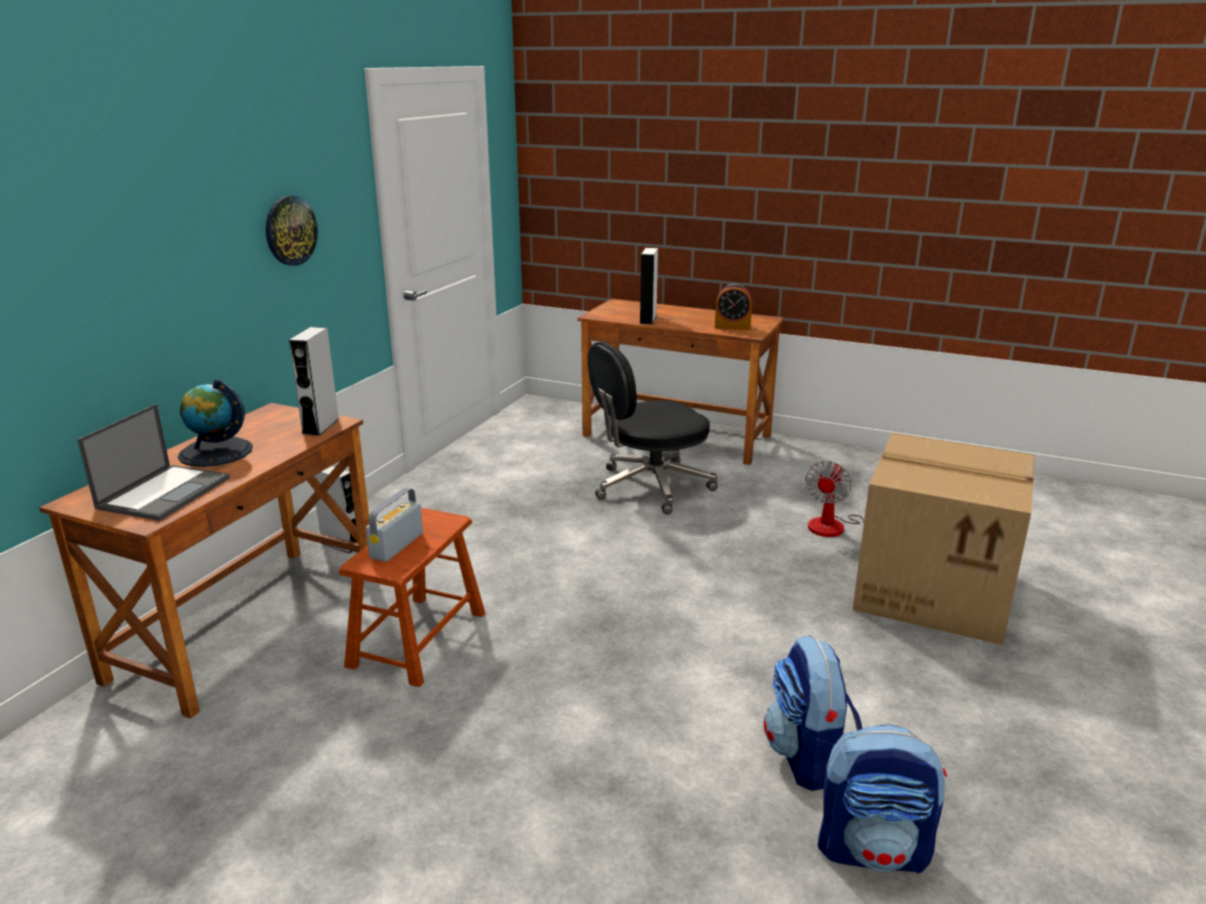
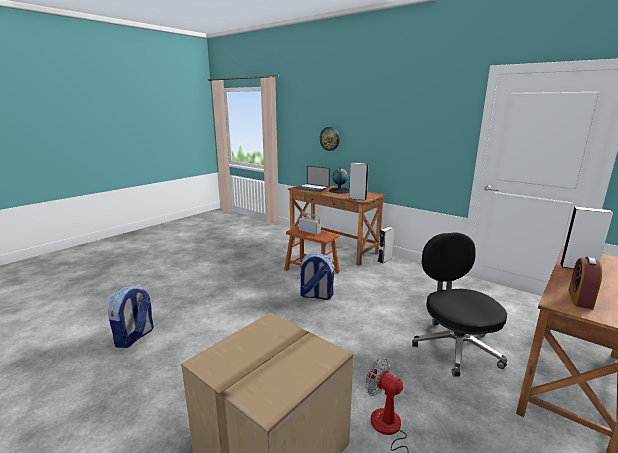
camera: 105 degrees right, 5 degrees down
wall clock [266,196,318,266] -> wall clock moved to [320,127,340,151]
backpack [764,635,862,791] -> backpack moved to [299,253,334,300]

